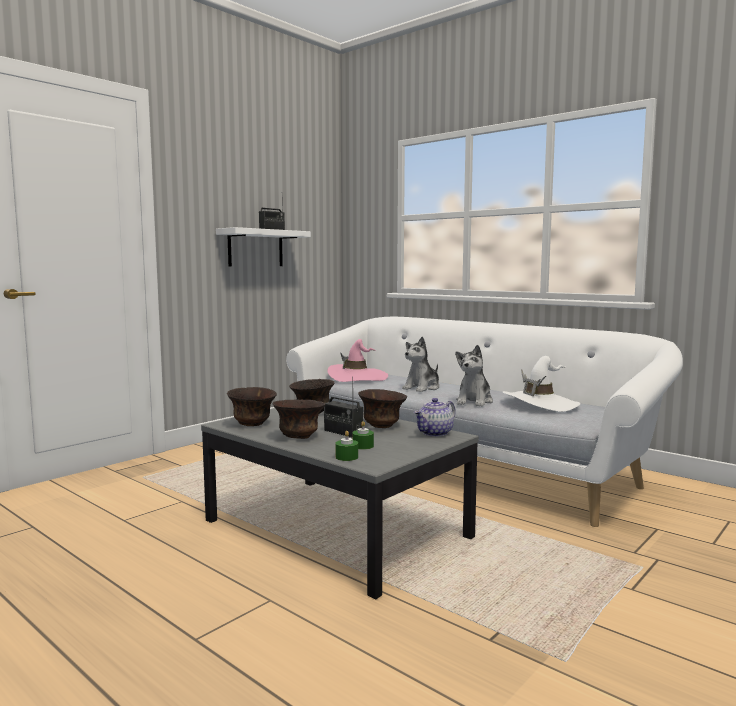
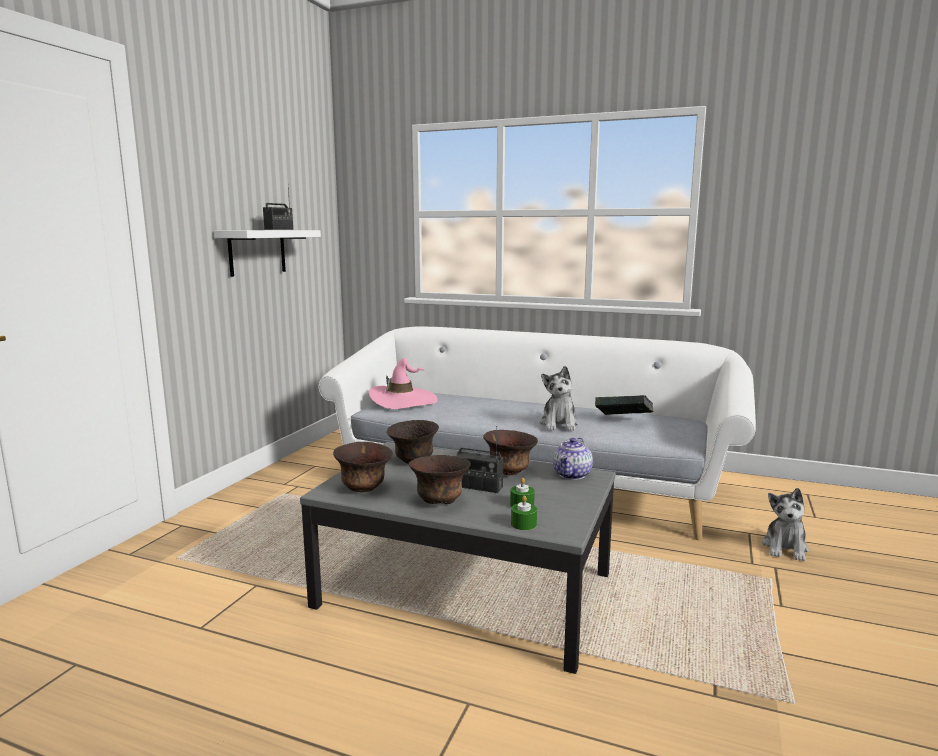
camera: 20 degrees left, 5 degrees up
plush toy [402,337,439,392] -> plush toy moved to [762,488,809,561]
white hat [503,356,581,412] -> book [595,395,653,415]

